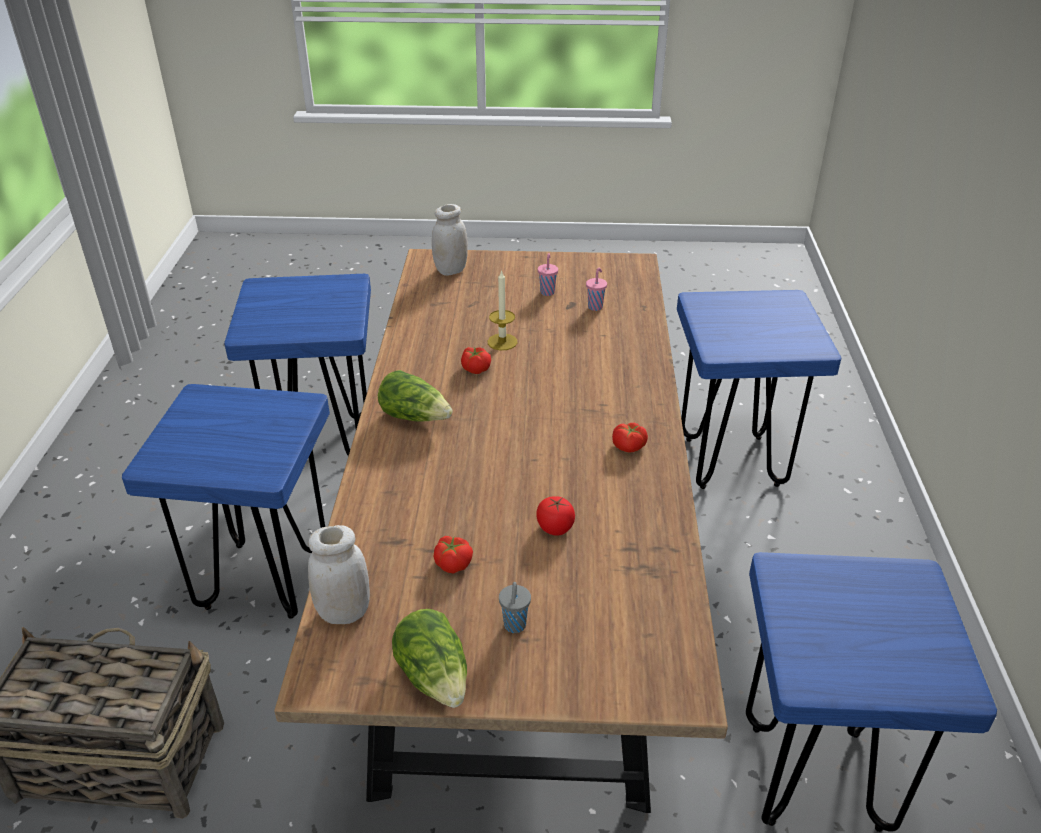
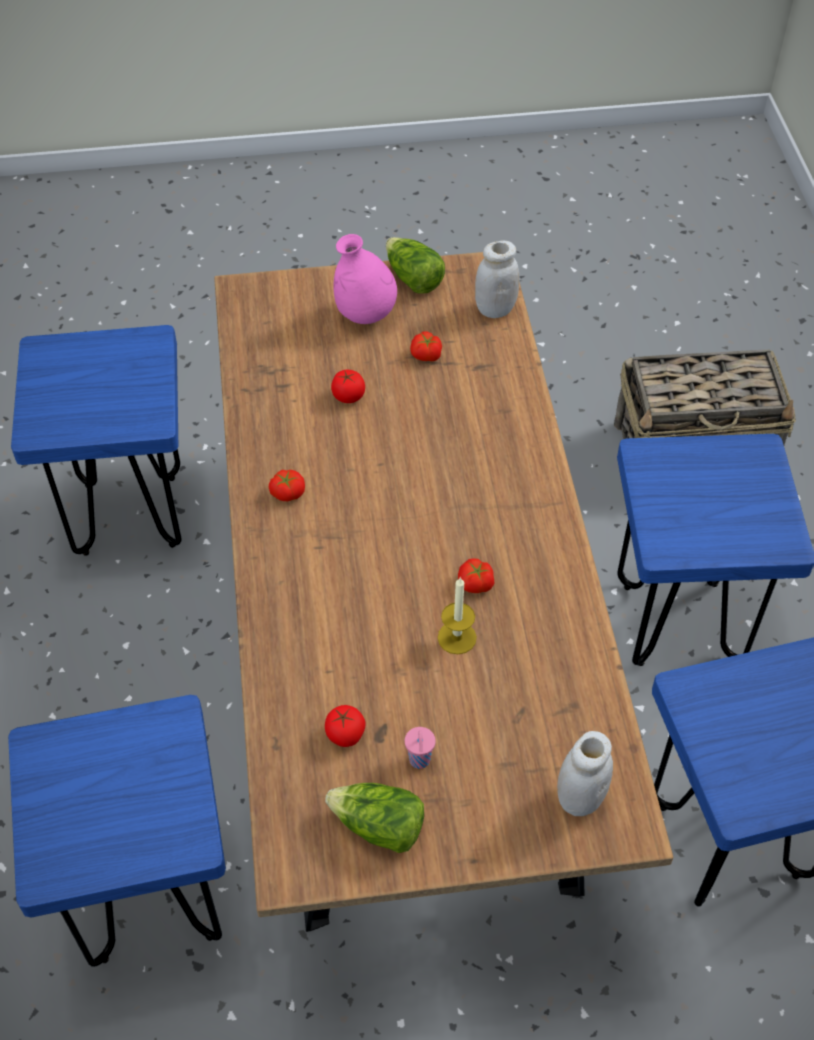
camera: 170 degrees right, 15 degrees up
lettuce [378,370,452,422] -> lettuce moved to [325,783,424,853]
grey cup [499,582,531,633] -> pink vase [333,234,397,324]
pink cup [586,268,607,311] -> tomato [325,705,365,747]

